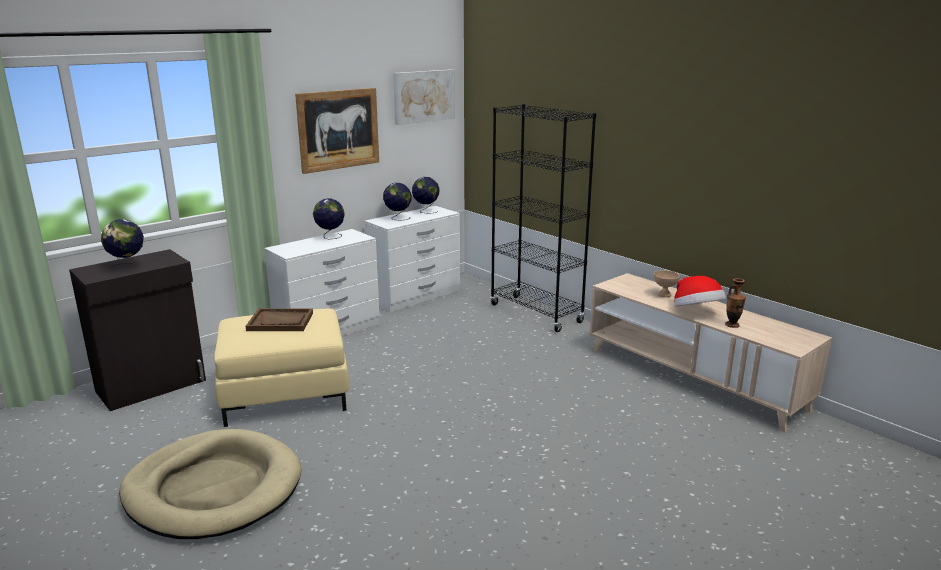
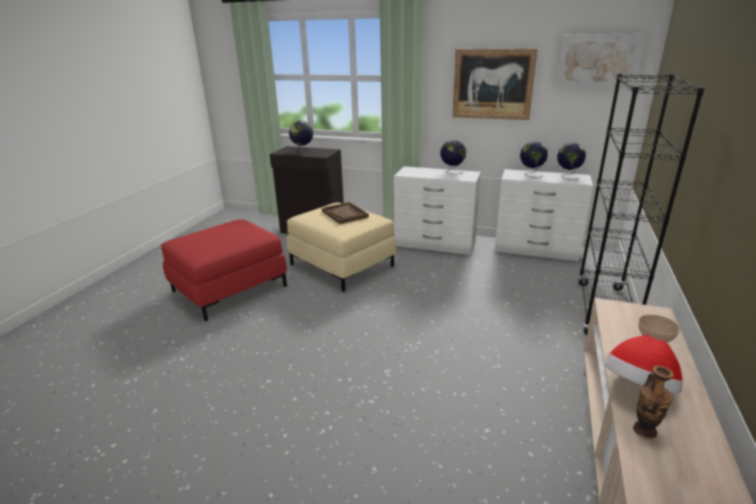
camera: 60 degrees right, 5 degrees up
beige dog bed [119,429,301,539] -> red ottoman [161,219,287,321]

